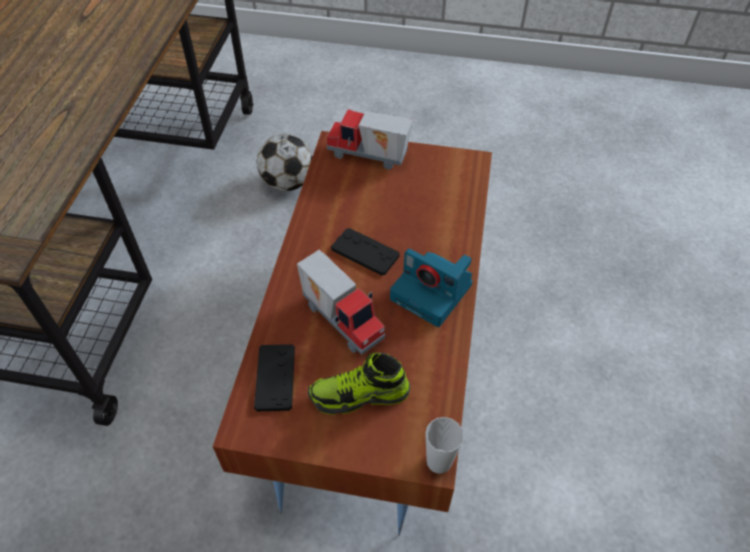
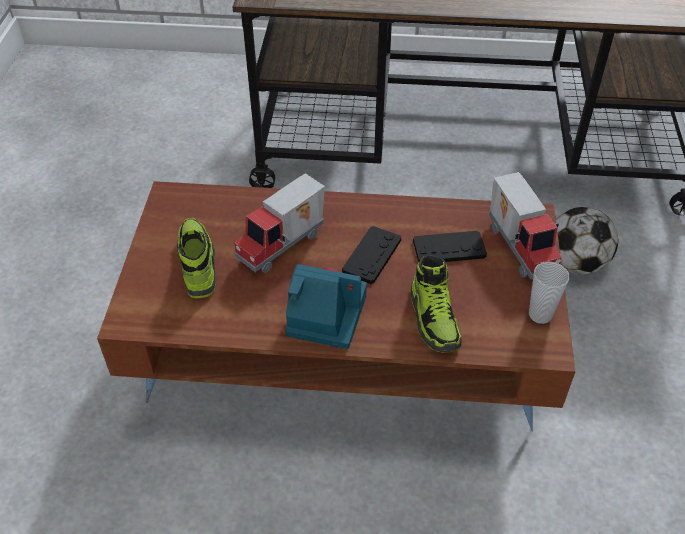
camera: 85 degrees right, 5 degrees down
black game controller [254,344,295,411] -> black game controller moved to [413,231,487,263]
toy truck [327,109,413,169] -> toy truck turned 150 degrees clockwise [489,172,562,279]
camera [390,249,473,327] -> camera turned 75 degrees clockwise [285,264,367,349]
cup [425,417,464,474] -> cup moved to [529,261,569,324]
none -> shoe [411,255,462,353]

